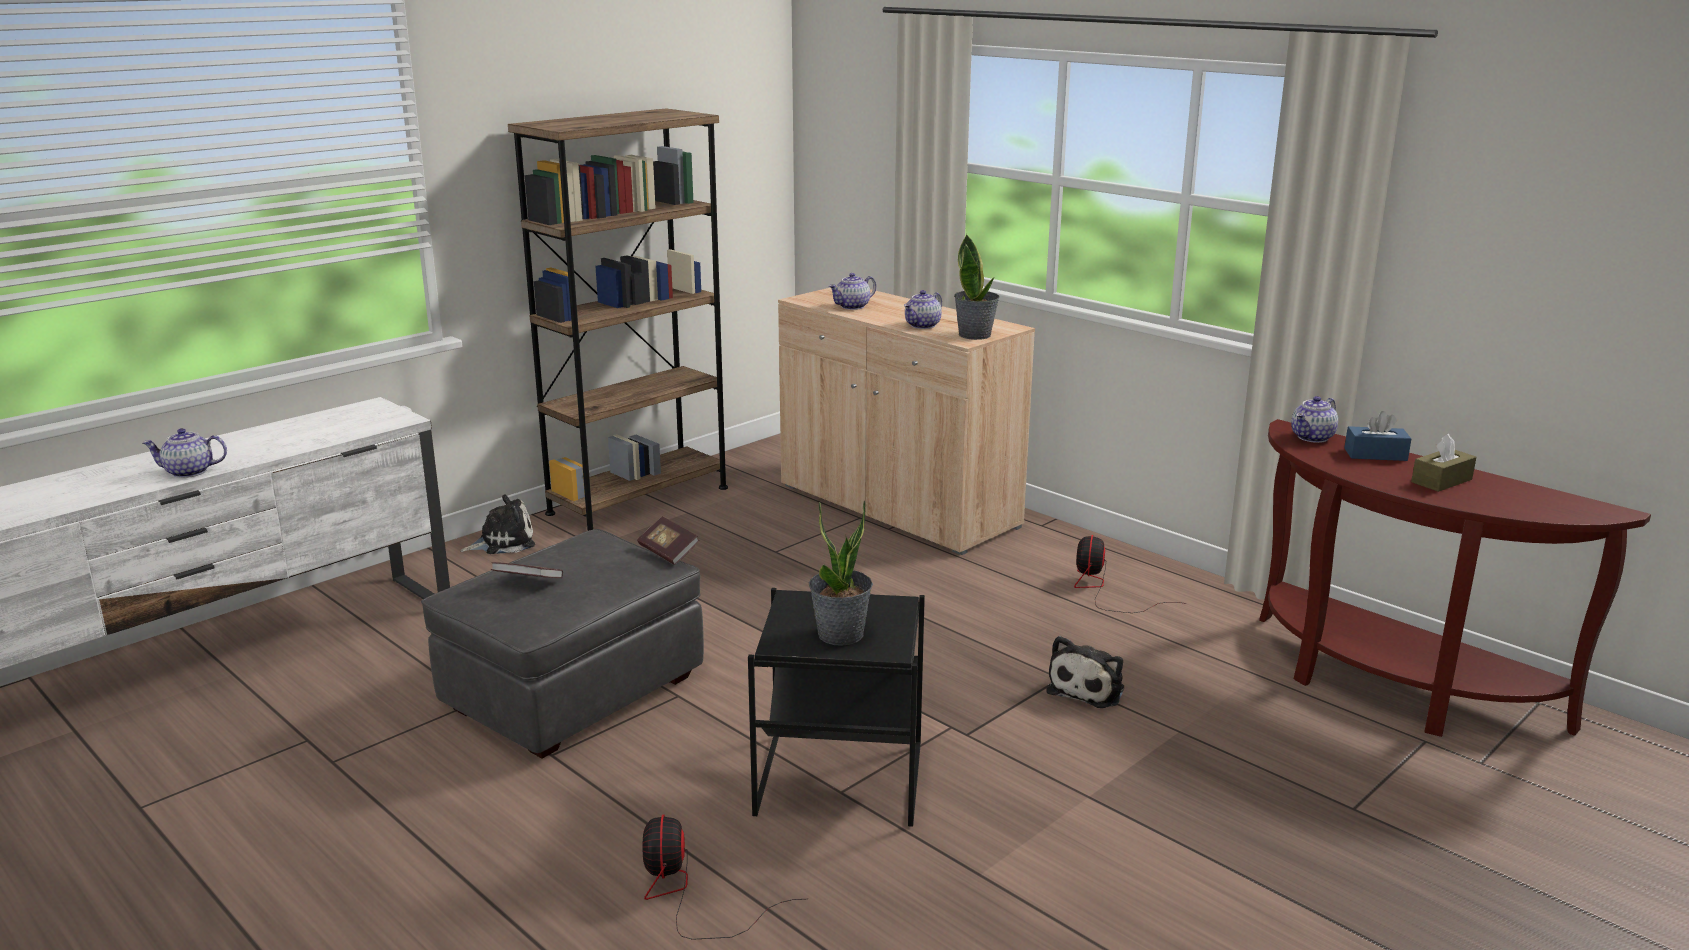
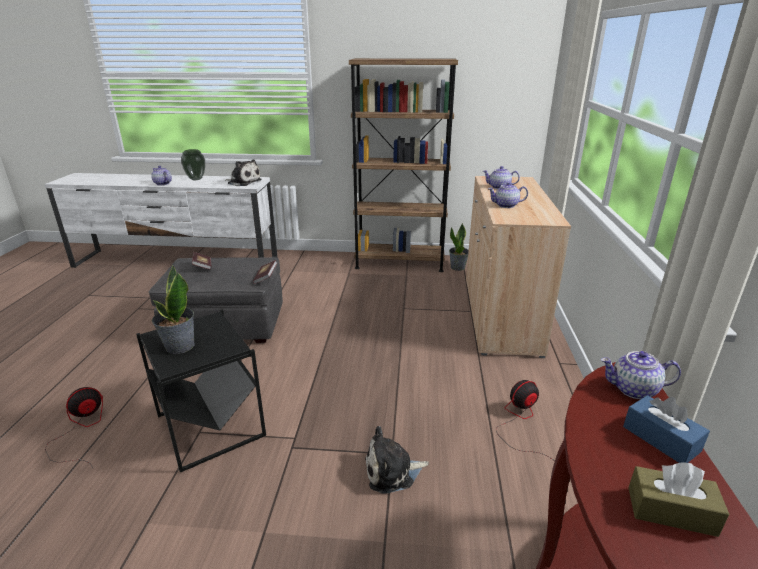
camera: 50 degrees right, 5 degrees up
plush toy [461,494,535,554] -> plush toy moved to [225,159,262,186]
potted plant [954,234,1000,340] -> potted plant moved to [449,223,469,271]
none -> vase [181,149,205,180]

